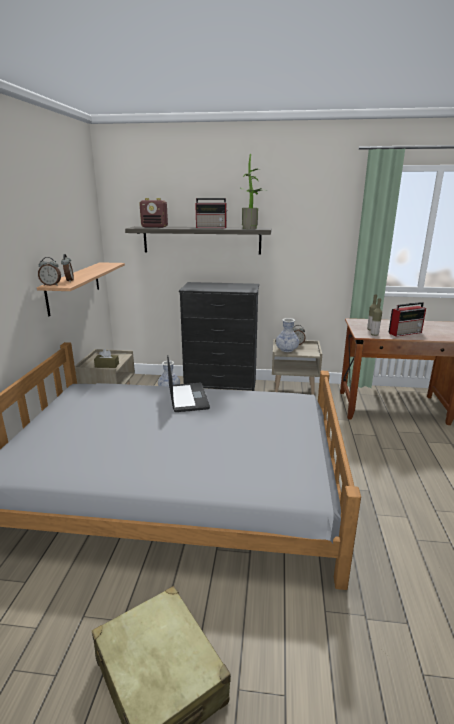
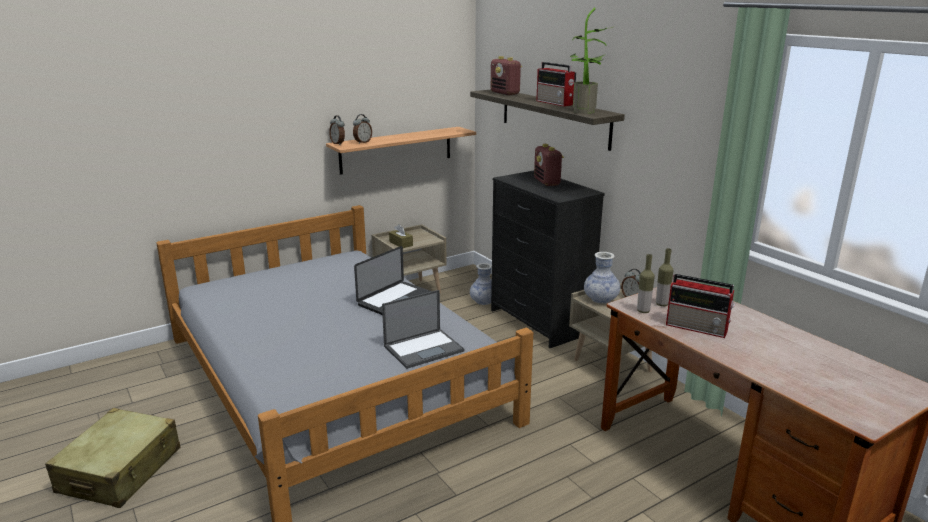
camera: 50 degrees right, 0 degrees up
none -> laptop [382,290,464,369]
none -> radio [534,144,564,186]

